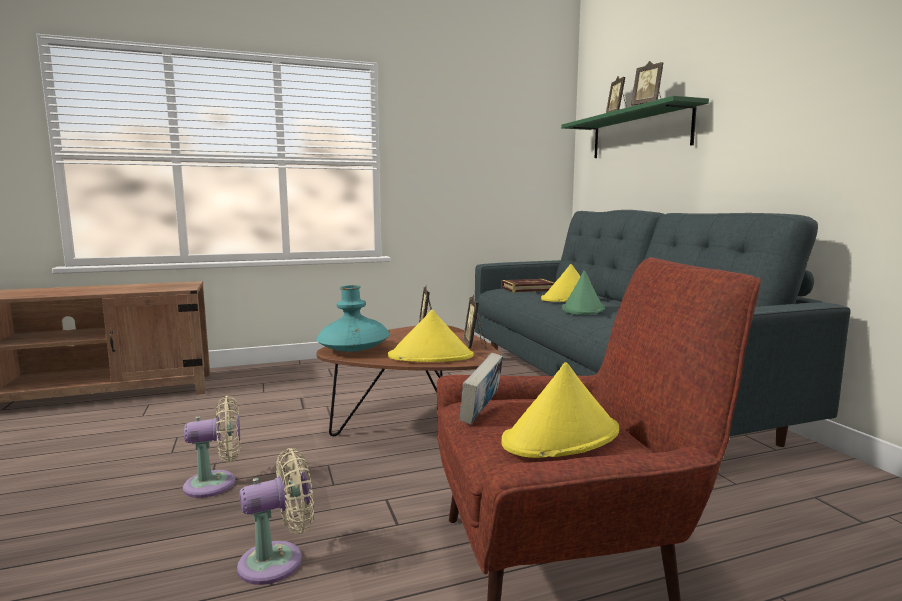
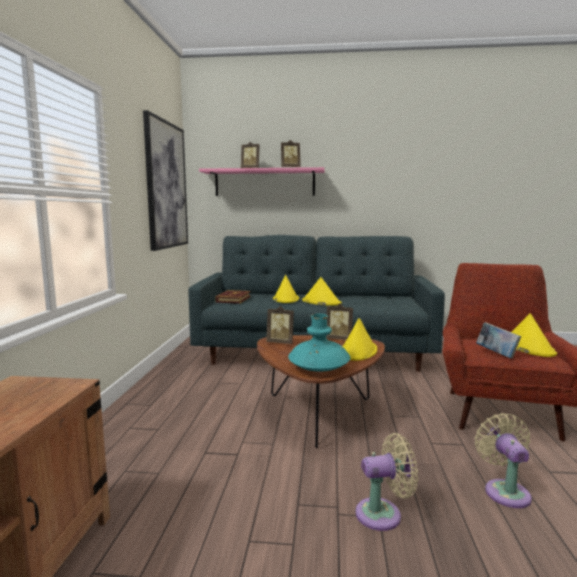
camera: 65 degrees left, 0 degrees up
beige fan [183,396,240,498] -> beige fan turned 75 degrees clockwise [356,433,418,531]
green shelf [561,96,709,158] -> pink shelf [199,167,325,196]
green hat [562,270,605,315] -> yellow hat [302,277,342,306]
none -> picture [143,110,188,251]

